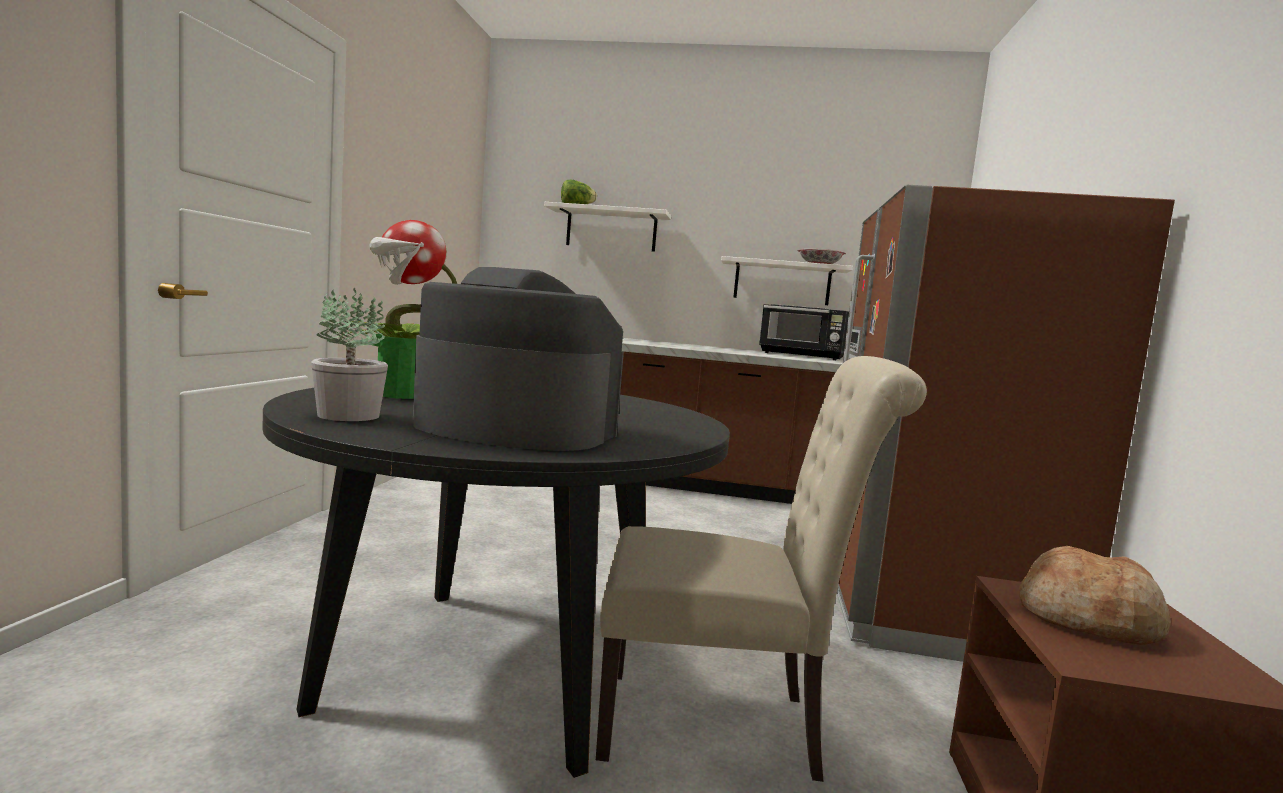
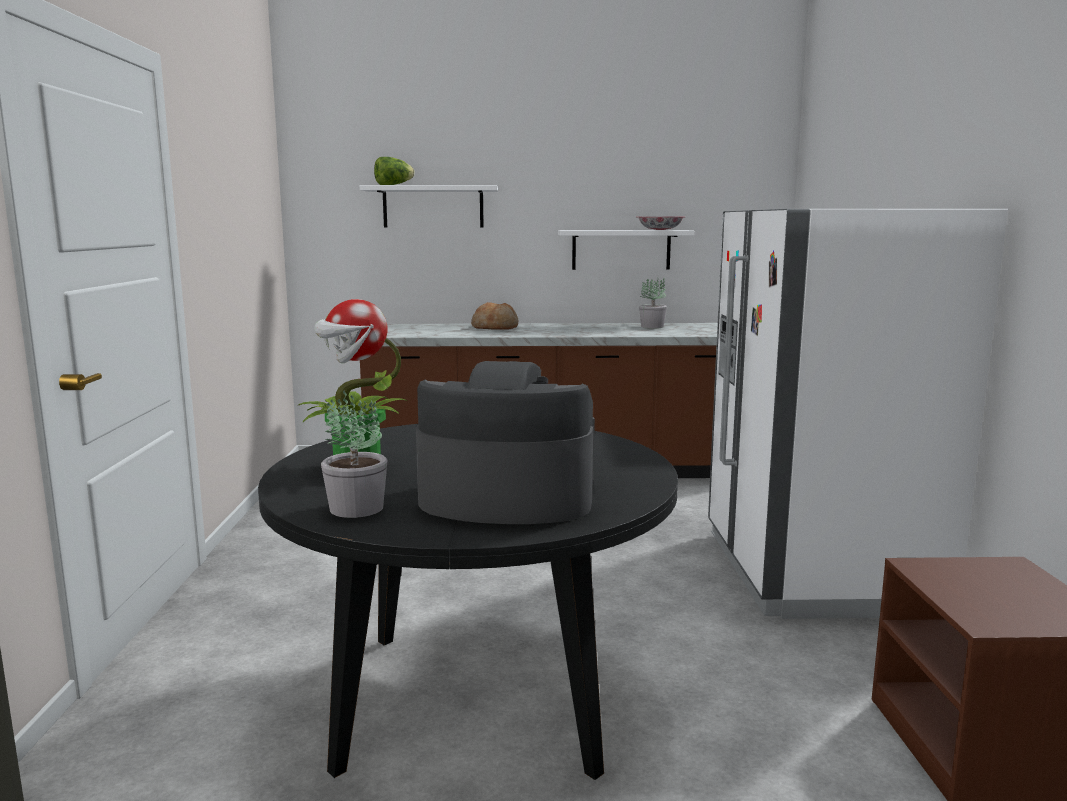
camera: 10 degrees left, 5 degrees up
beige chair [596,356,927,782] -> none
black microwave [759,304,849,360] -> potted plant [639,277,667,328]
brown fridge [837,184,1175,662] -> white fridge [708,209,1008,619]
bread [1019,546,1171,645] -> bread moved to [471,302,519,330]

